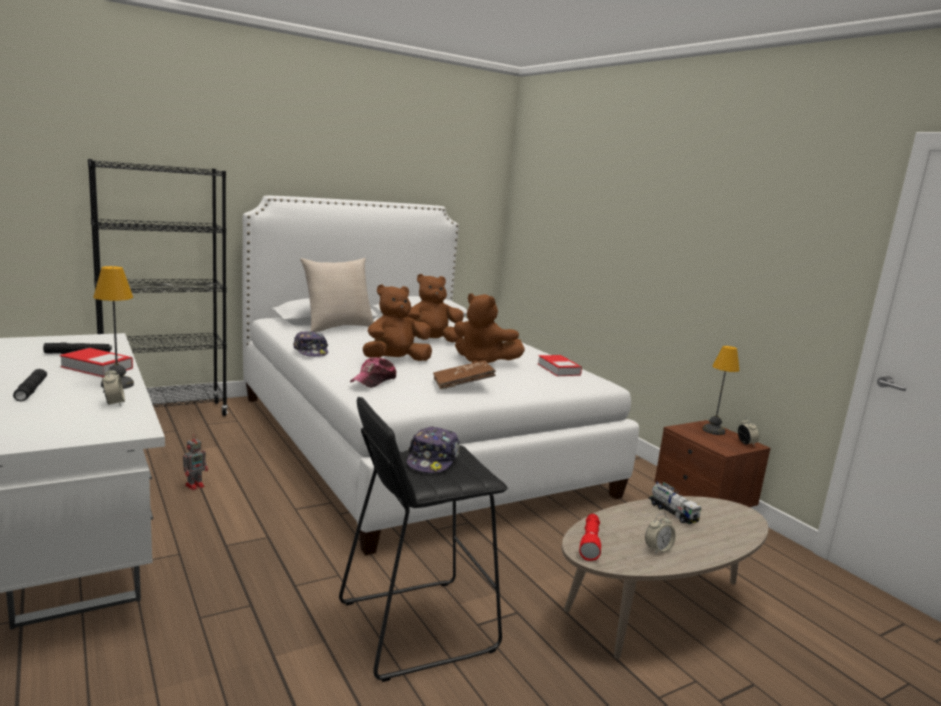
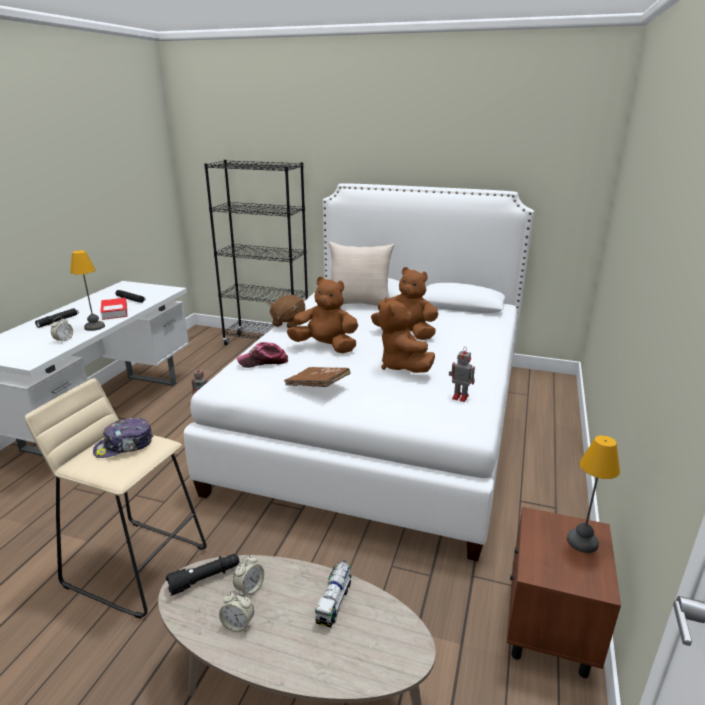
camera: 50 degrees right, 10 degrees up
cap [293,331,328,357] -> brown plush toy [268,295,305,328]
black stool [339,397,508,682] -> beige stool [25,378,207,619]
book [538,355,582,376] -> toy robot [449,348,475,402]
red flashlight [579,514,601,561] -> black flashlight [166,554,240,596]
alarm clock [738,417,759,446] -> alarm clock moved to [233,555,264,597]

